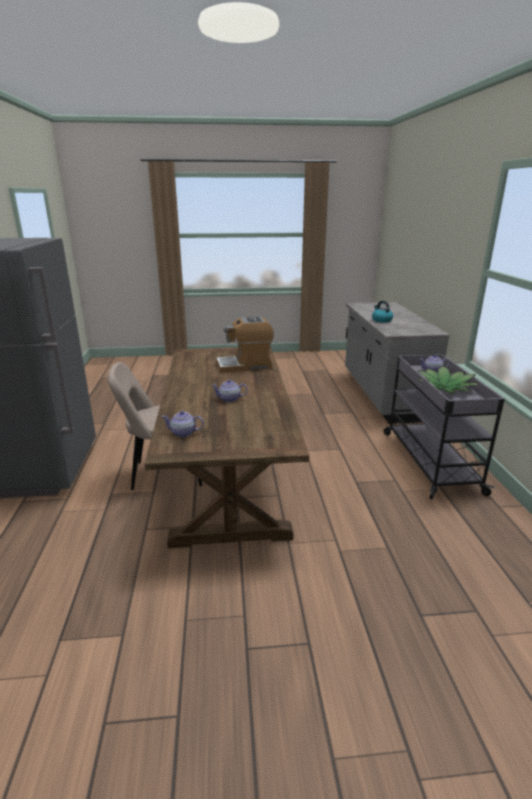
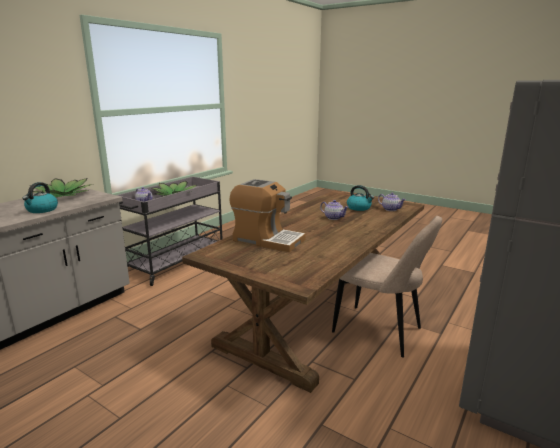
camera: 140 degrees left, 5 degrees down
none -> potted plant [33,178,92,197]
none -> kettle [347,185,374,211]

